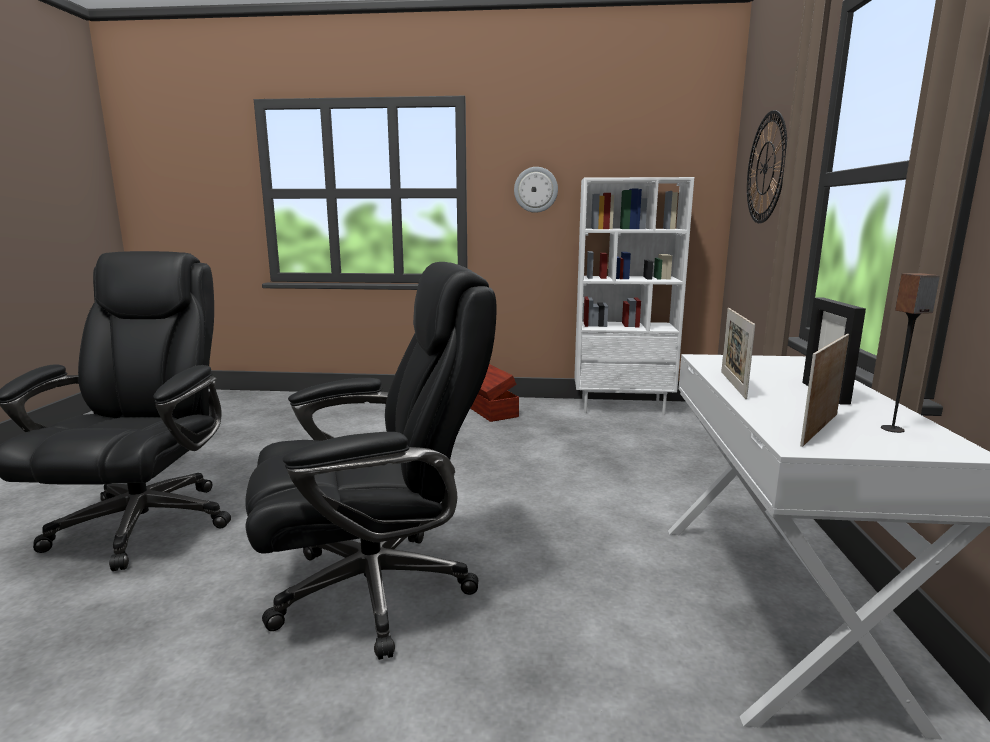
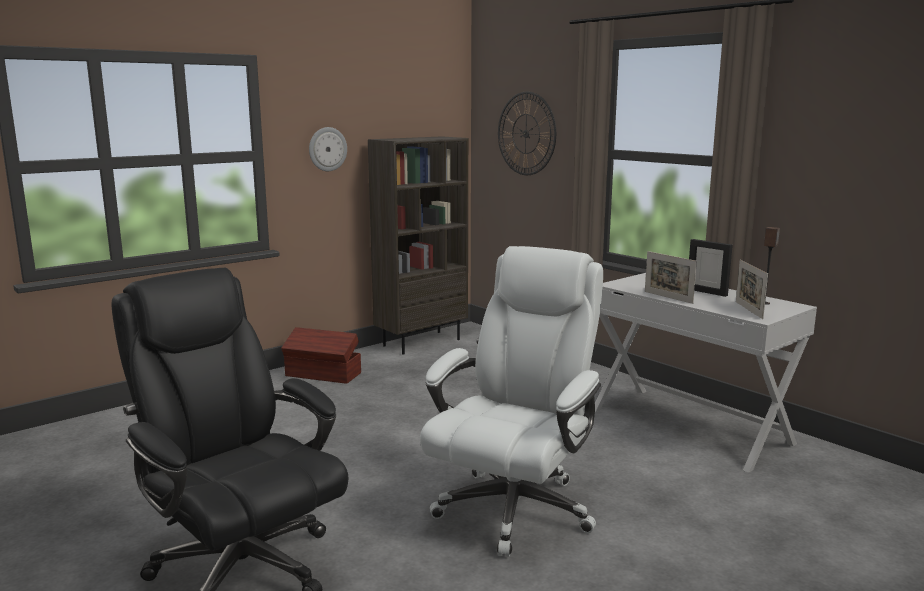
camera: 45 degrees left, 0 degrees up
black office chair [245,262,497,660] -> white office chair [420,246,603,557]
white bookcase [574,177,694,415] -> brown bookcase [368,136,468,355]

